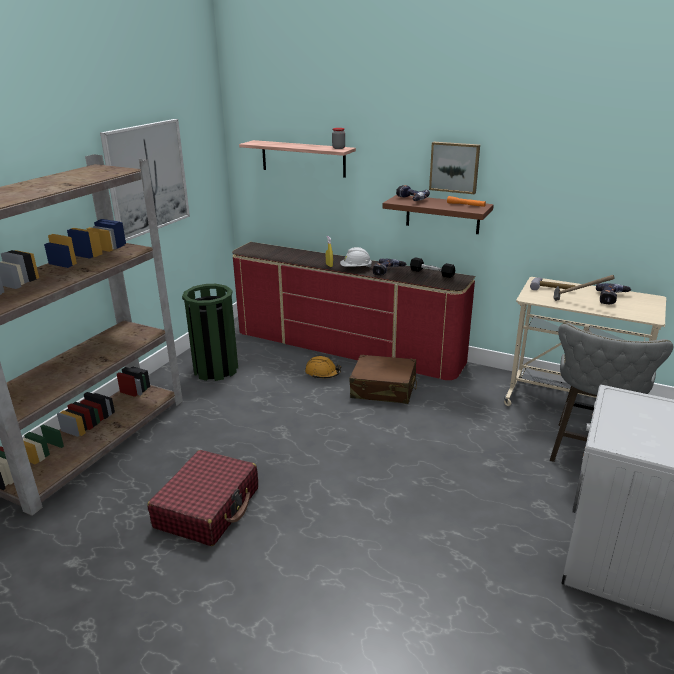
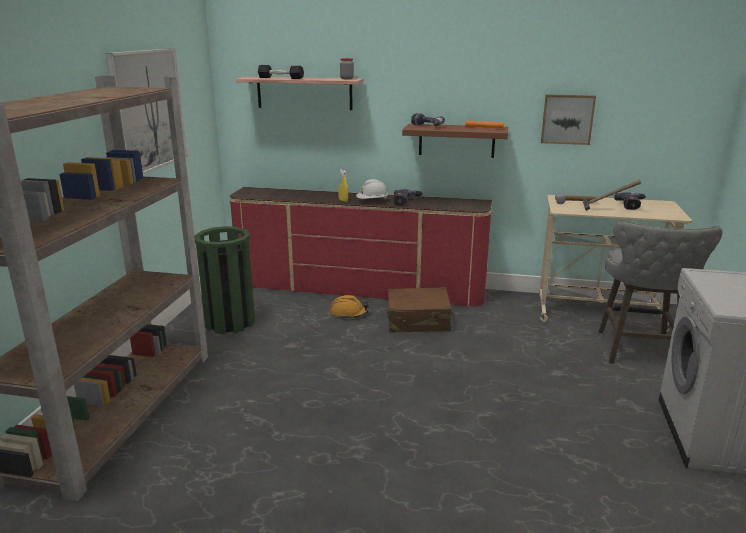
camera: 15 degrees left, 5 degrees down
red suitcase [147,450,258,546] -> none
black dumbbell [410,257,456,278] -> black dumbbell moved to [258,65,304,79]
picture [429,142,480,194] -> picture moved to [541,95,596,145]

